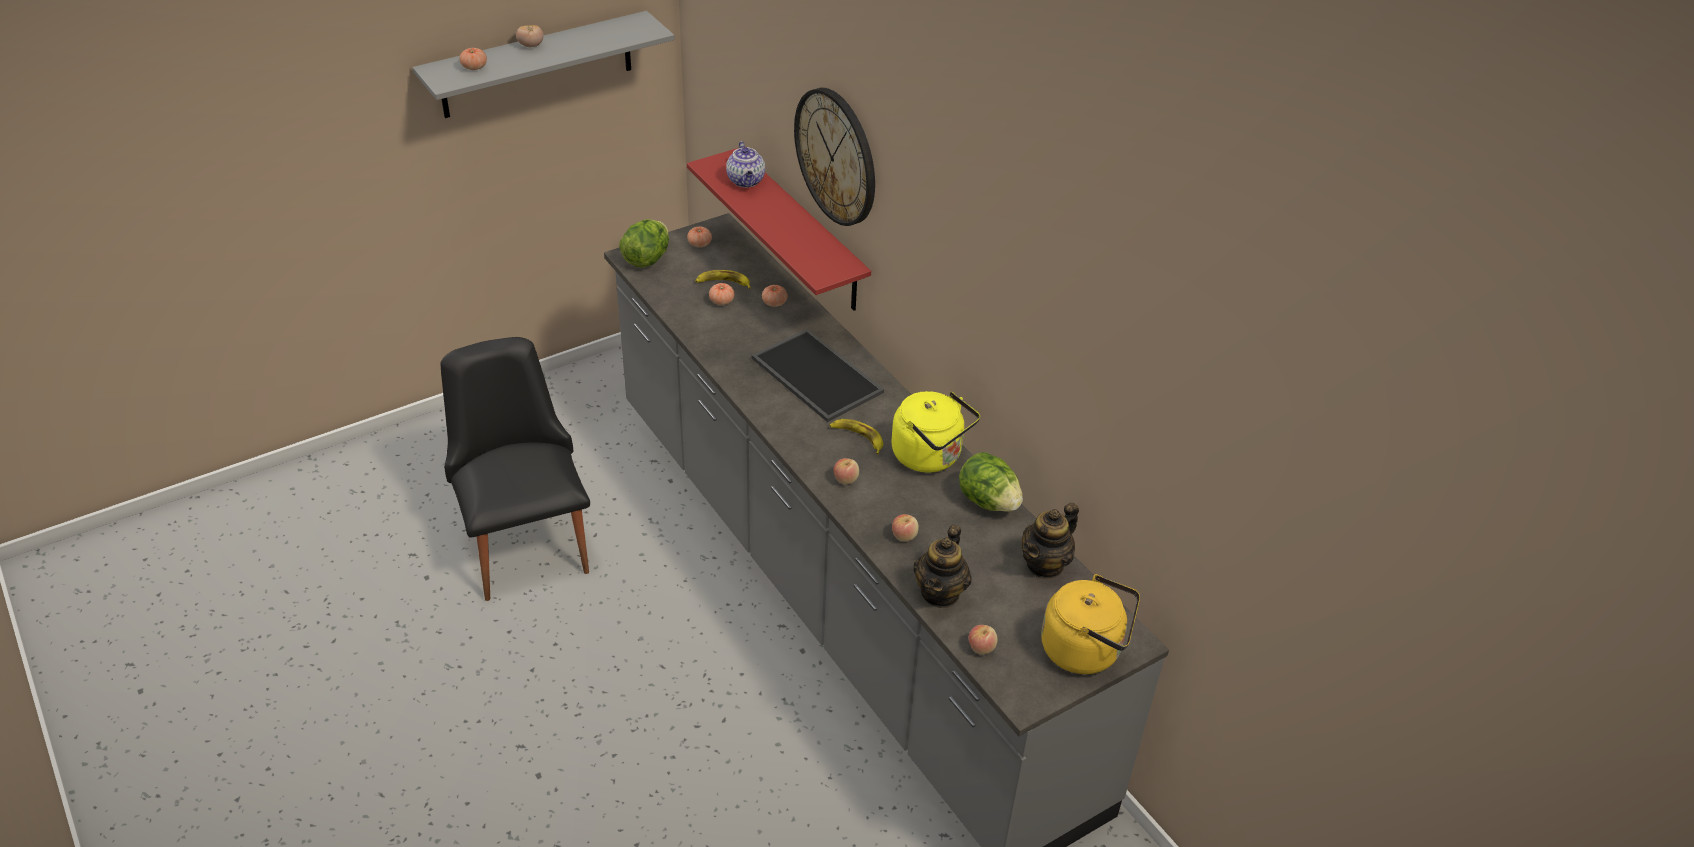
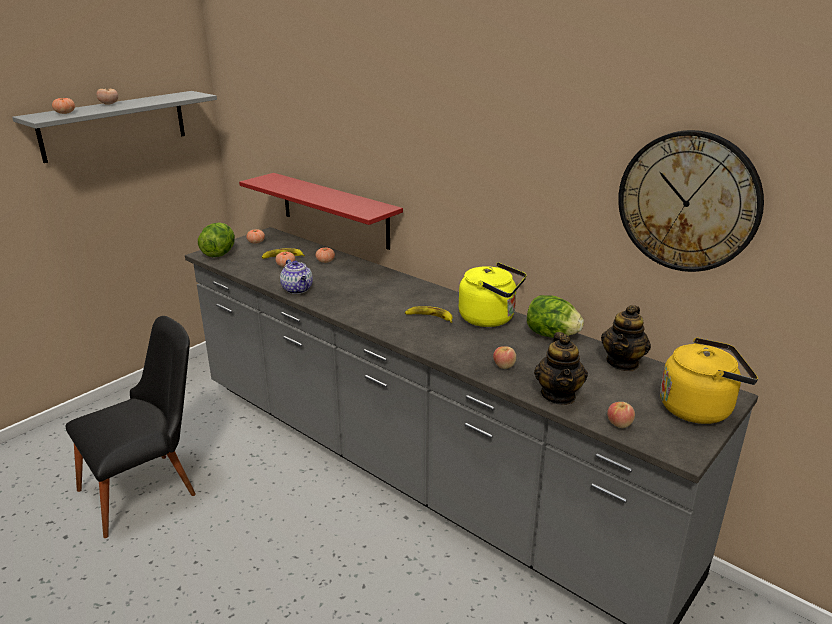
camera: 15 degrees left, 15 degrees down
black chair [440,337,590,601] -> black chair turned 90 degrees clockwise [65,316,196,538]
teapot [726,141,765,188] -> teapot moved to [280,259,313,294]
tray [751,329,884,422] -> none
wall clock [794,88,875,226] -> wall clock moved to [618,130,764,272]
apple [834,458,859,485] -> none

